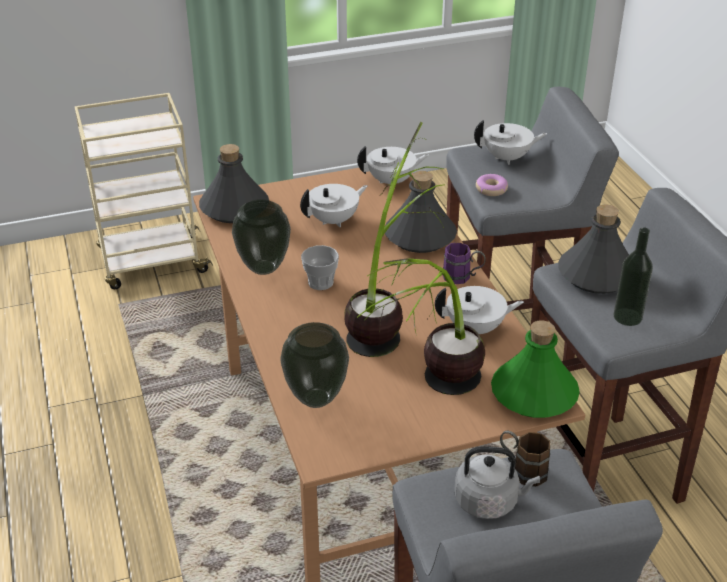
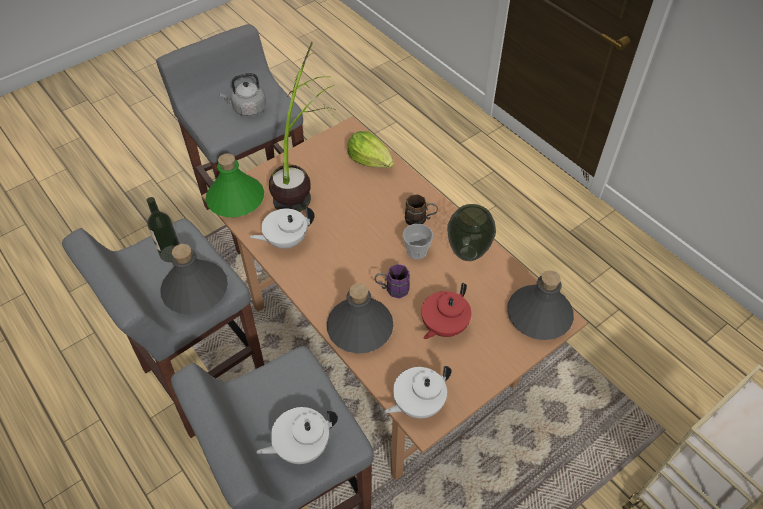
camera: 160 degrees right, 15 degrees up
vase [280,322,349,408] -> lettuce [347,131,394,168]
white teapot [300,184,367,227] -> red teapot [421,283,472,339]
potted plant [344,122,445,357] -> none
purple mug [443,242,486,284] -> purple mug moved to [375,264,410,298]
donut [476,174,508,196] -> none
brown mug [500,431,550,487] -> brown mug moved to [405,194,438,225]

